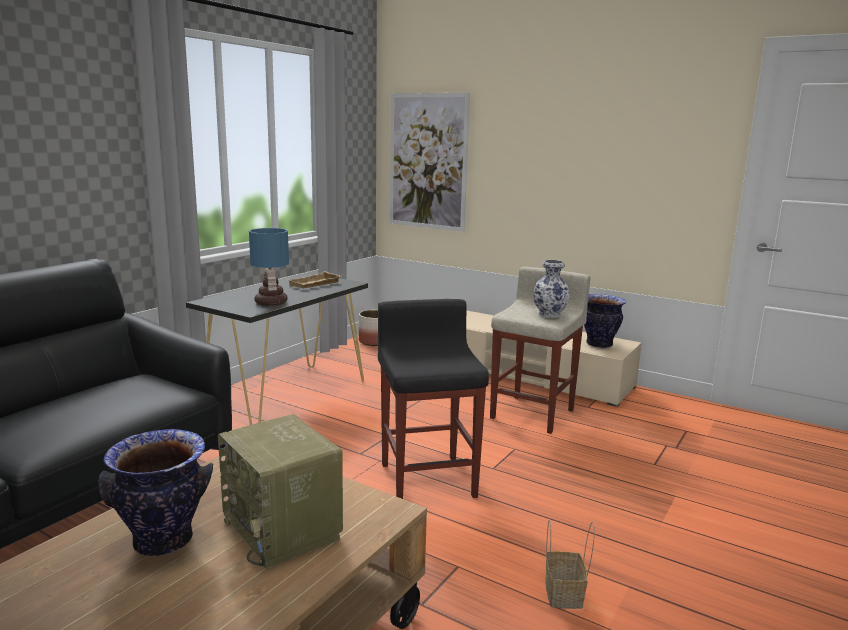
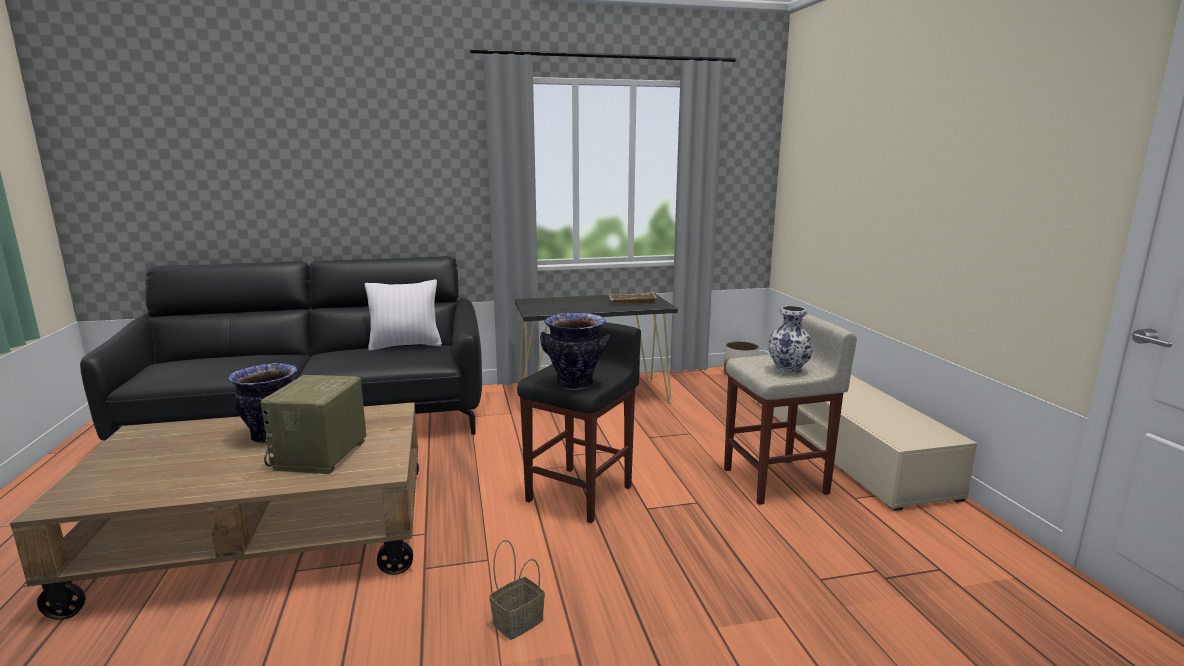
camera: 45 degrees right, 0 degrees up
table lamp [249,228,289,306] -> none
picture [390,93,470,232] -> none
vase [584,294,626,348] -> vase moved to [540,313,609,390]
none -> white pillow [365,280,442,351]

